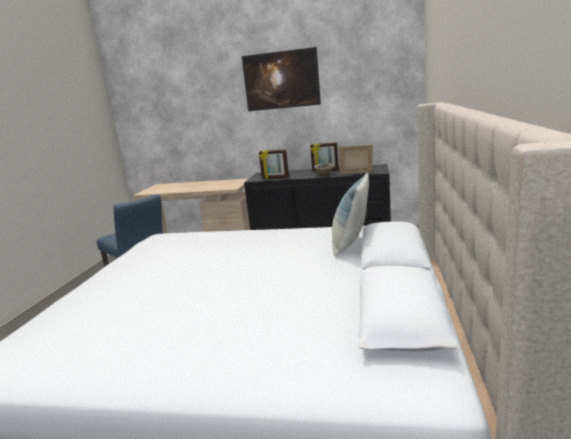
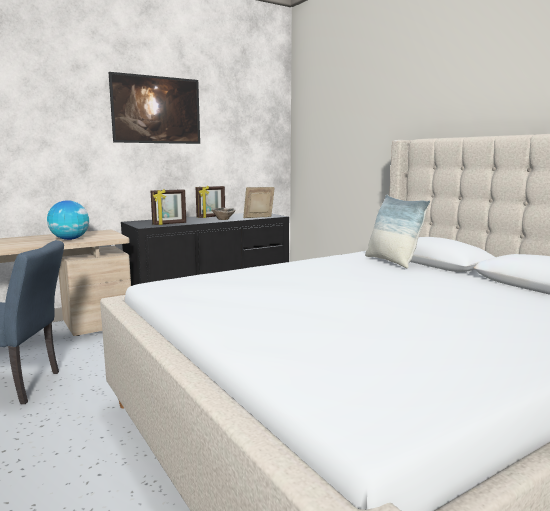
camera: 45 degrees left, 5 degrees down
none -> globe [47,200,89,240]

